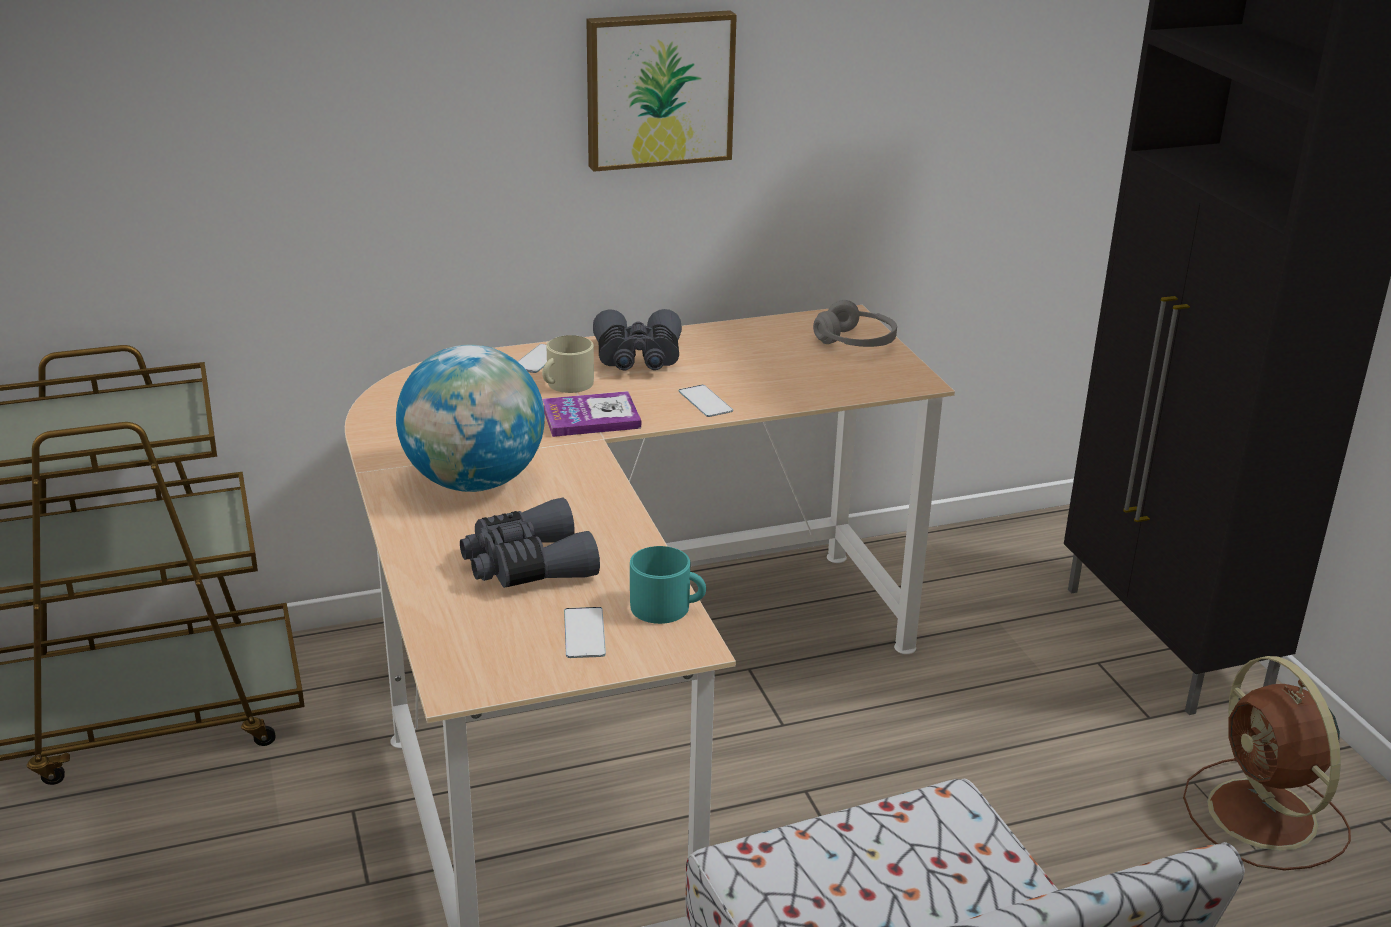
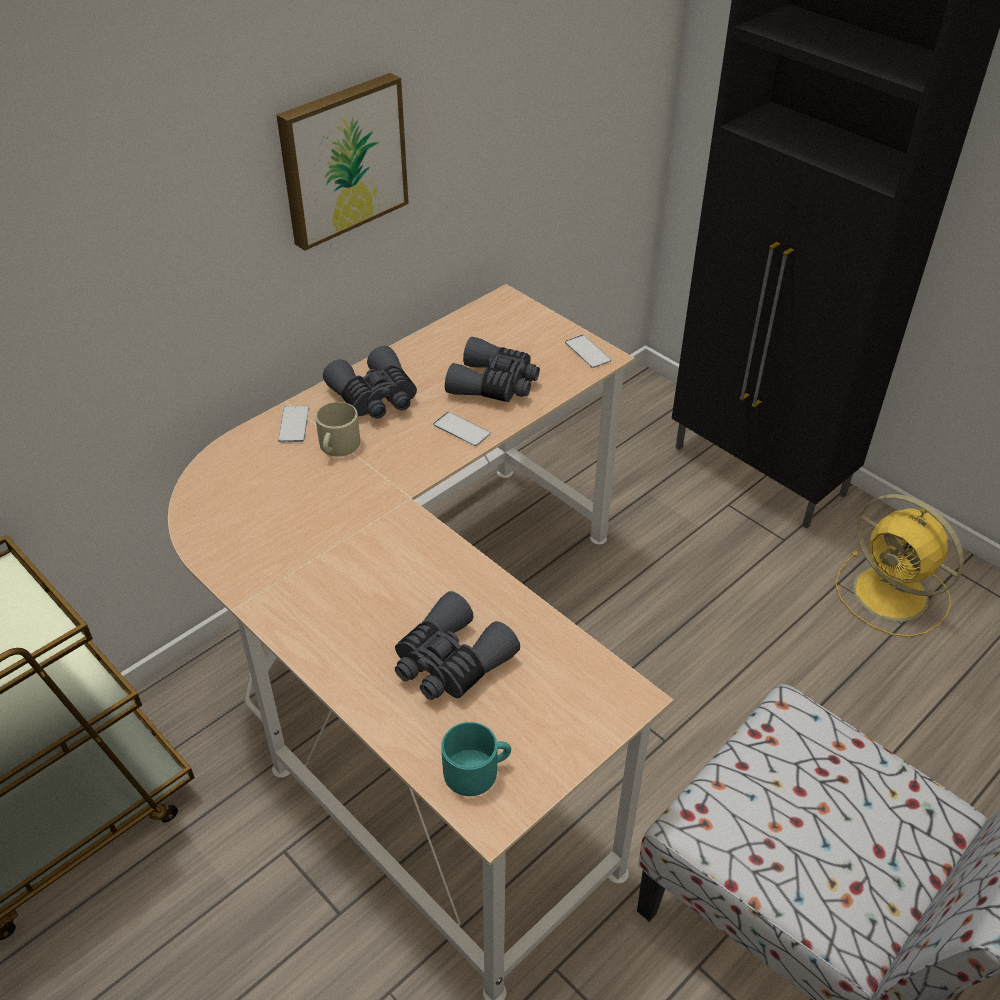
camera: 25 degrees left, 15 degrees up
globe [396,345,545,492] -> none
book [542,391,641,437] -> none
phone [564,607,606,658] -> phone moved to [565,335,611,368]
turquoise mug [630,546,706,624] -> turquoise mug moved to [441,722,511,796]
grey headphones [813,300,897,347] -> none
brown fan [1183,656,1351,870] -> yellow fan [835,494,964,637]
none -> grey binoculars [445,337,540,402]

